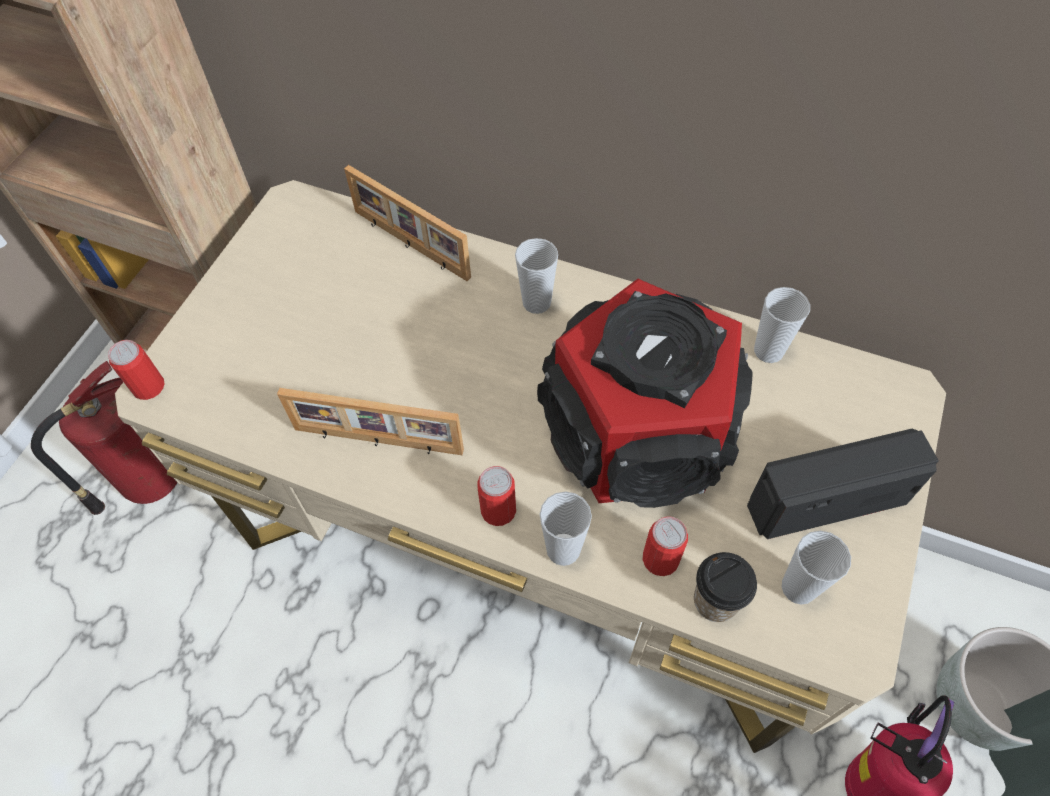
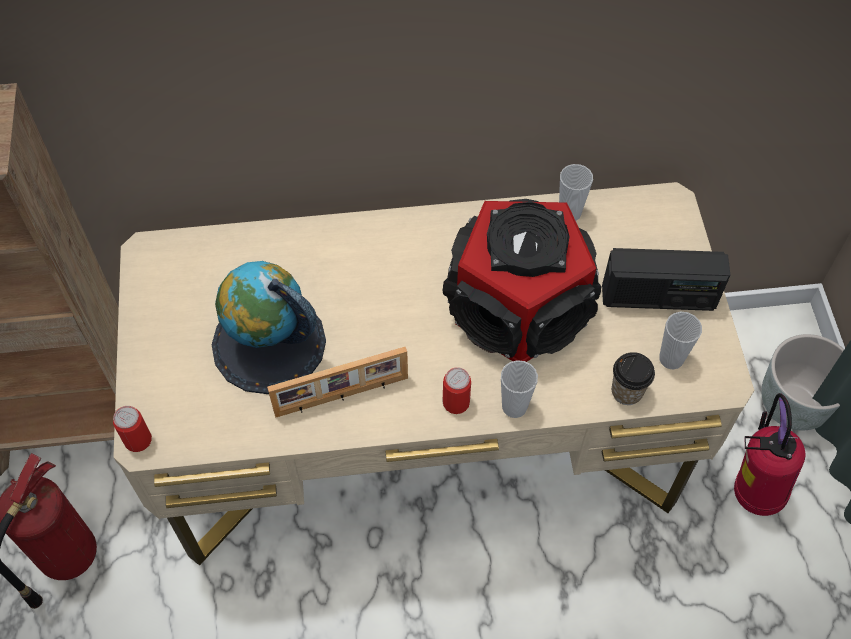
camera: 30 degrees left, 0 degrees up
picture frame [344,165,471,281] -> none
cup [515,238,558,314] -> none
can [643,516,688,576] -> none
radio [747,429,939,539] -> radio turned 135 degrees counterclockwise [602,248,730,311]
none -> globe [212,261,326,394]

